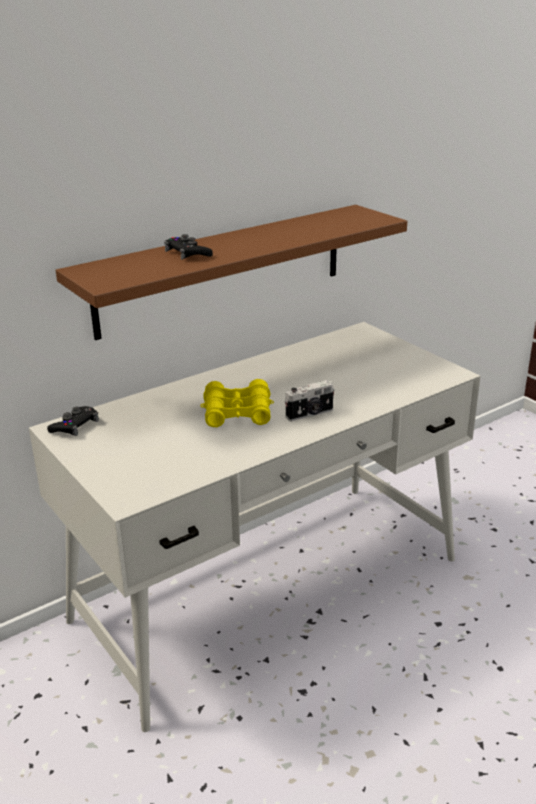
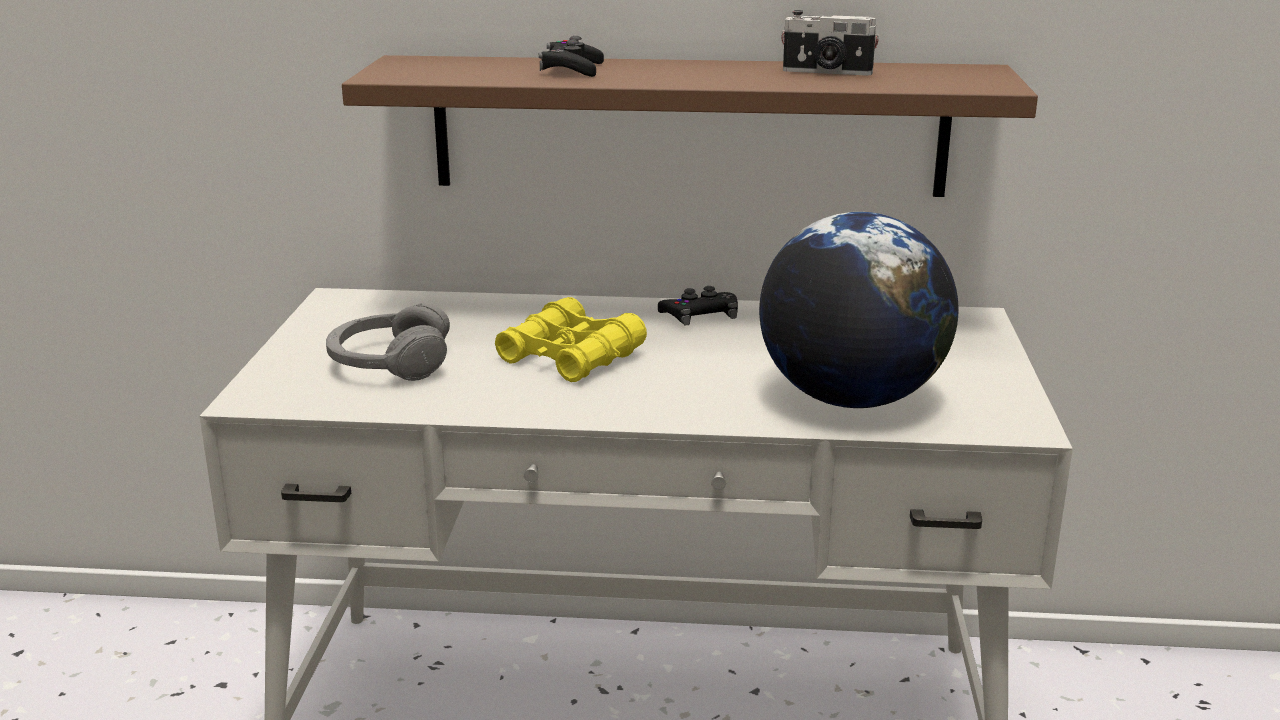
camera: 40 degrees right, 5 degrees down
black game controller [47,406,99,436] -> black game controller moved to [658,286,738,326]
camera [285,380,334,421] -> camera moved to [781,10,879,75]
none -> grey headphones [326,303,450,381]
none -> globe [759,212,959,408]

